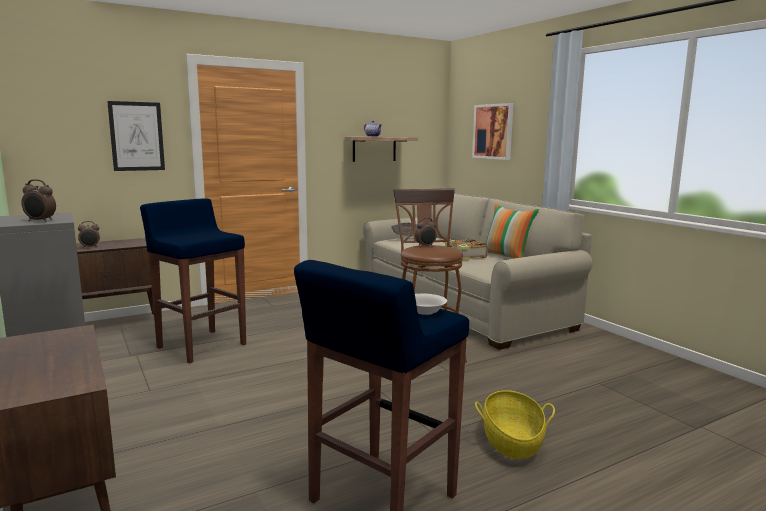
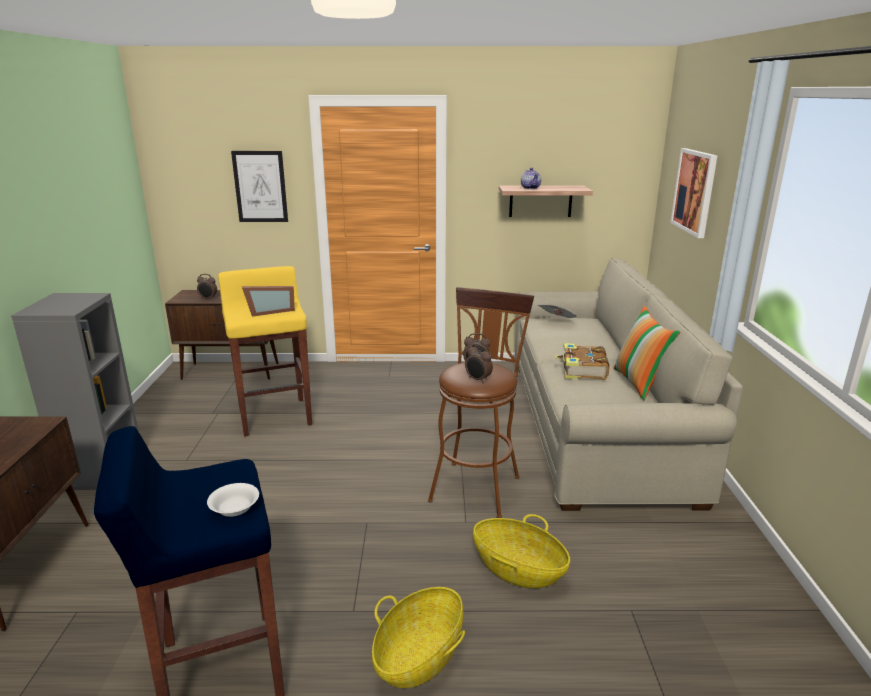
camera: 30 degrees right, 10 degrees up
alarm clock [21,179,56,222] -> alarm clock moved to [465,344,493,383]
blue stool [140,198,246,363] -> yellow stool [218,266,312,437]
none -> picture frame [242,286,295,317]
none -> basket [473,514,570,588]

